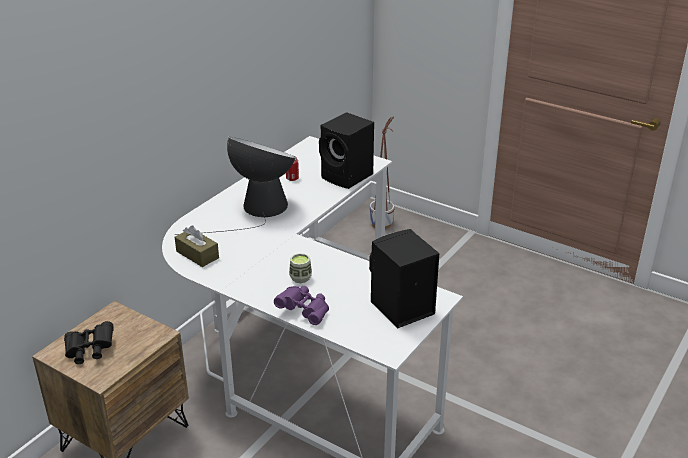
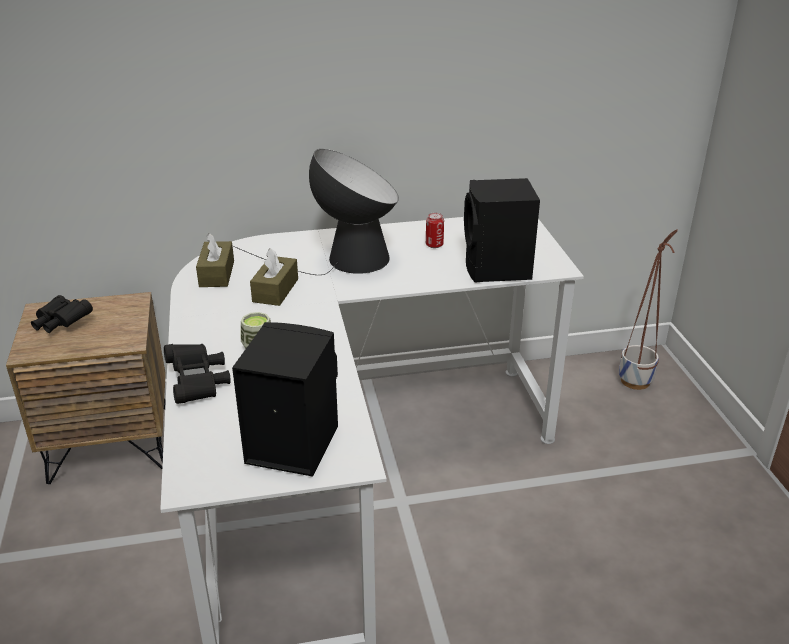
camera: 45 degrees right, 0 degrees up
purple binoculars [274,286,329,325] -> black binoculars [164,344,231,404]
none -> brown tissue box [250,248,298,306]

